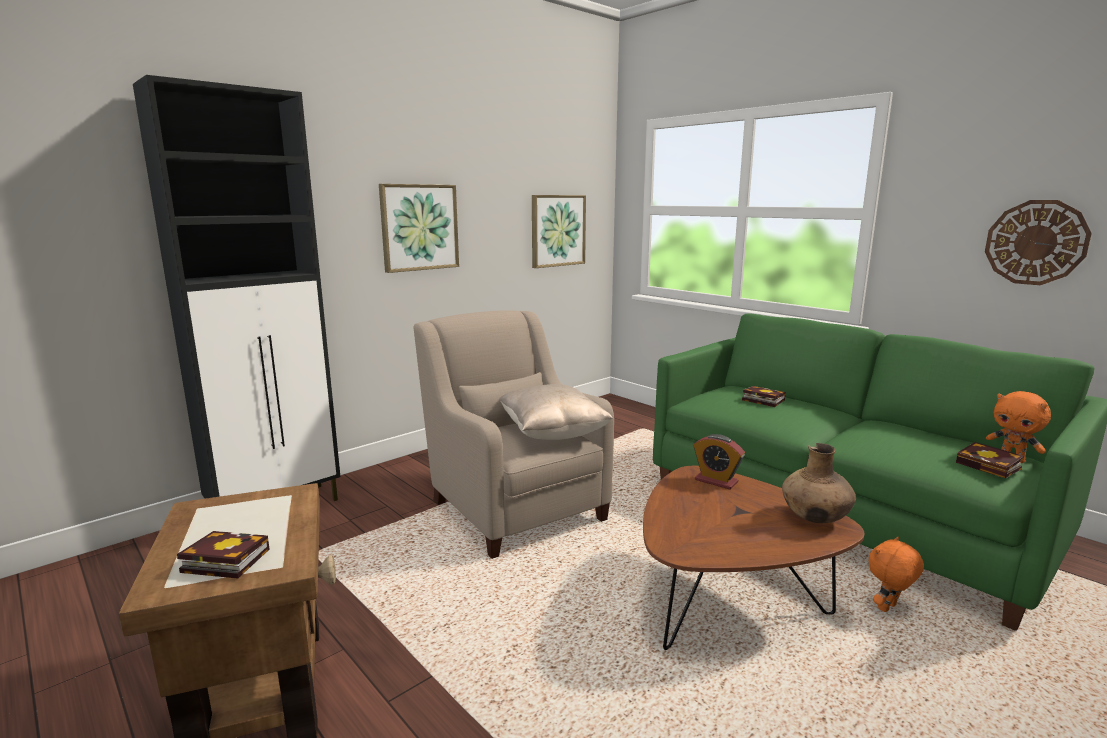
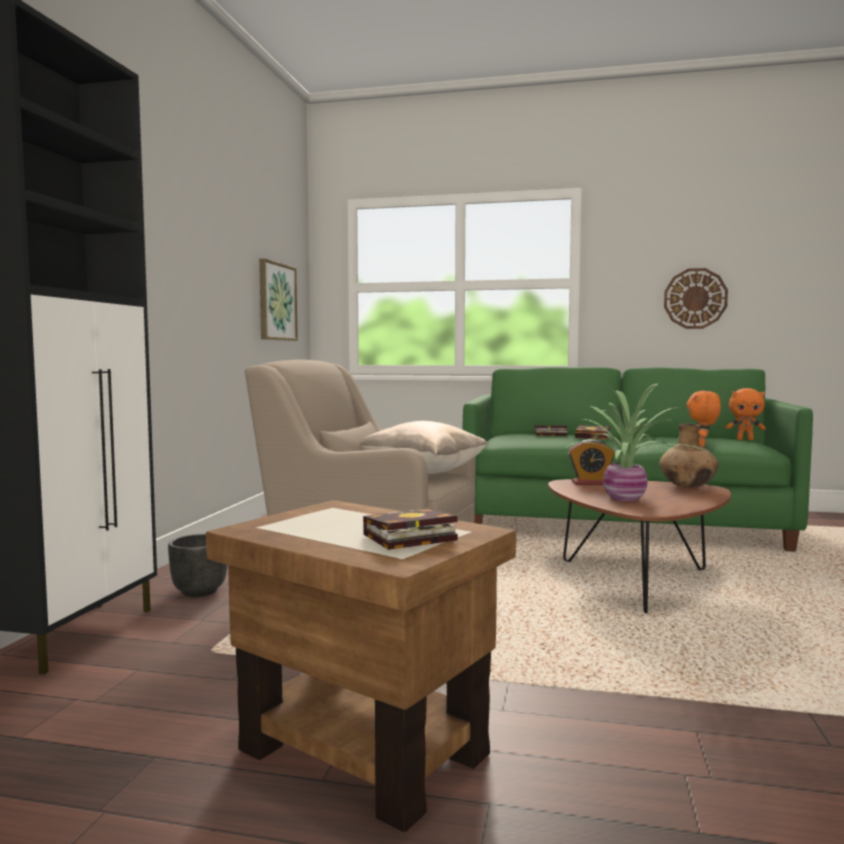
camera: 35 degrees left, 10 degrees down
picture [379,184,459,273] -> none
orange plush toy [869,537,924,612] -> orange plush toy moved to [687,391,721,447]
book [956,442,1024,478] -> book moved to [575,425,610,439]
none -> black planter [168,534,227,597]
none -> potted plant [568,384,709,501]

